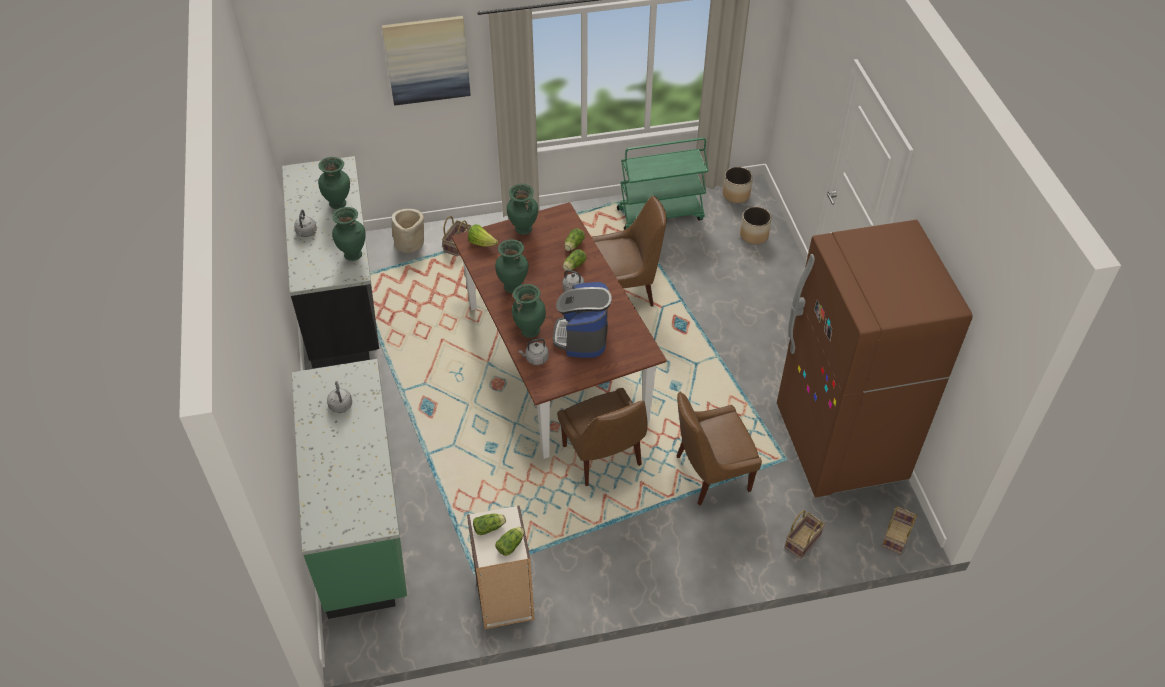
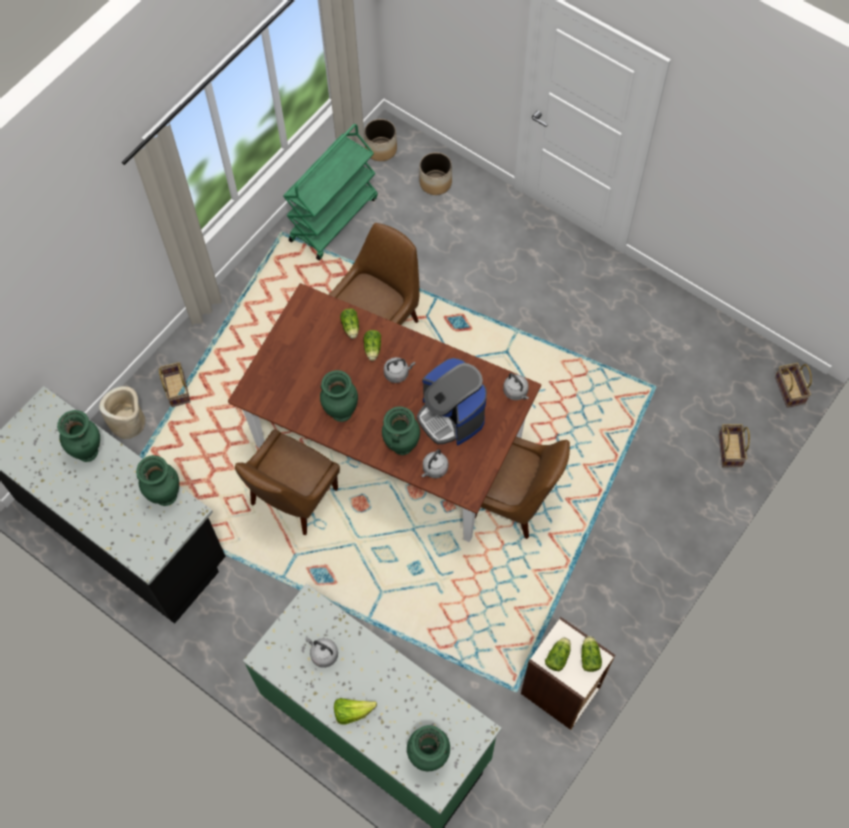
camera: 40 degrees left, 15 degrees up
grey kettle [294,210,317,237] -> grey kettle moved to [503,373,529,400]
picture [382,16,471,106] -> none
lettuce [468,224,498,246] -> lettuce moved to [334,698,377,724]
green vase [507,184,538,235] -> green vase moved to [407,725,450,771]
brown chair [677,392,762,506] -> brown chair moved to [235,430,340,535]
brown fridge [777,220,973,497] -> none

